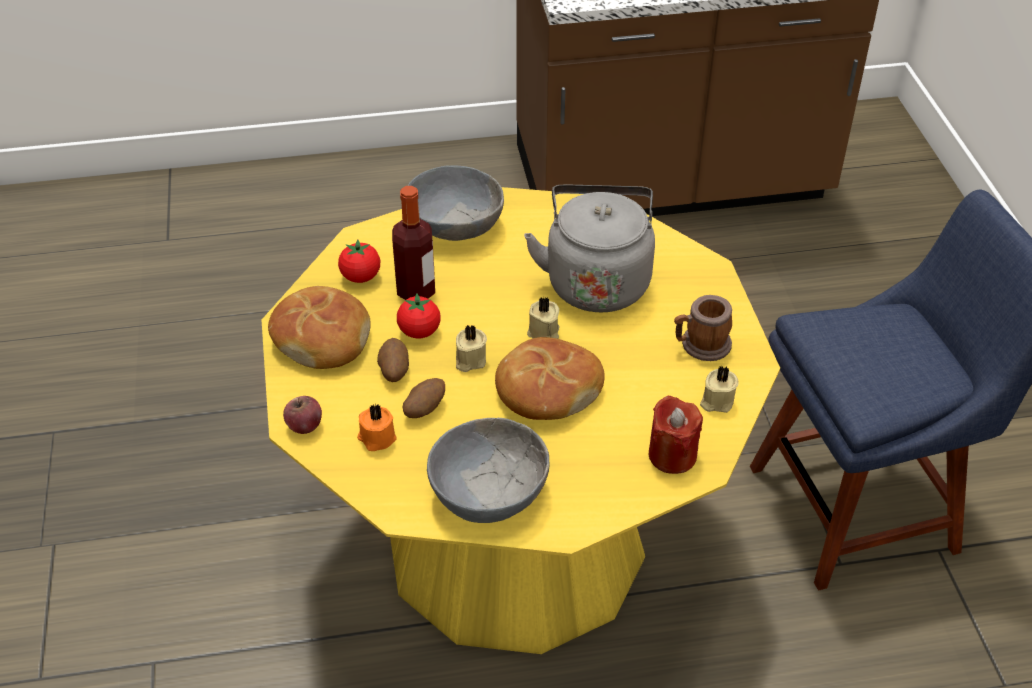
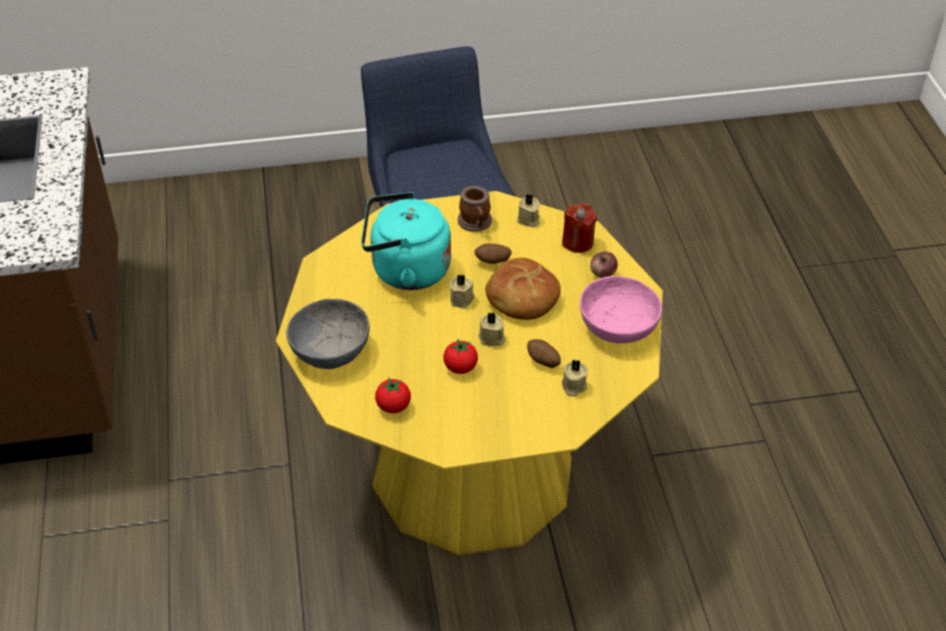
camera: 90 degrees left, 0 degrees up
bread [268,286,371,369] -> none
apple [283,396,322,434] -> apple moved to [590,252,618,278]
orange candle [357,404,397,451] -> beige candle [561,359,588,397]
potato [377,338,409,382] -> potato moved to [475,243,511,264]
bottle [392,186,435,300] -> none
grey bowl [427,418,550,523] -> pink bowl [580,276,662,344]
grey kettle [524,184,655,312] -> turquoise kettle [361,192,451,290]

